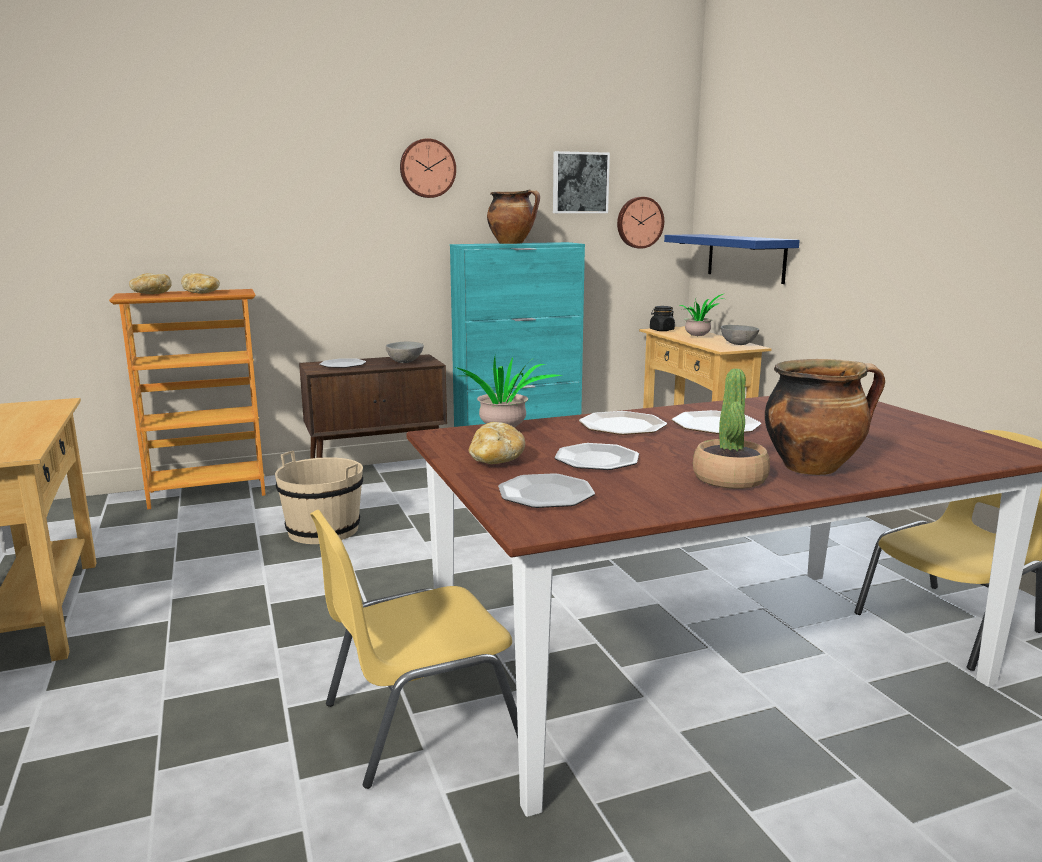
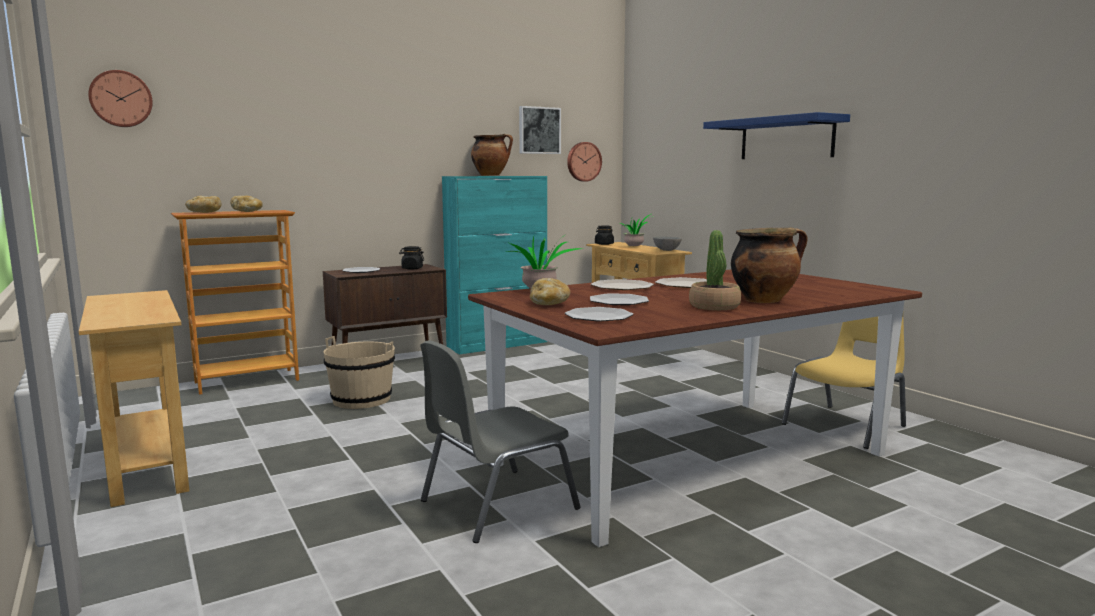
camera: 10 degrees left, 5 degrees down
yellow chair [310,510,518,789] -> grey chair [420,340,580,543]
grey bowl [386,342,424,363] -> black jar [399,246,424,270]
wall clock [400,138,456,198] -> wall clock moved to [88,70,153,127]
blue shelf [664,234,800,284] -> blue shelf moved to [703,112,850,159]

